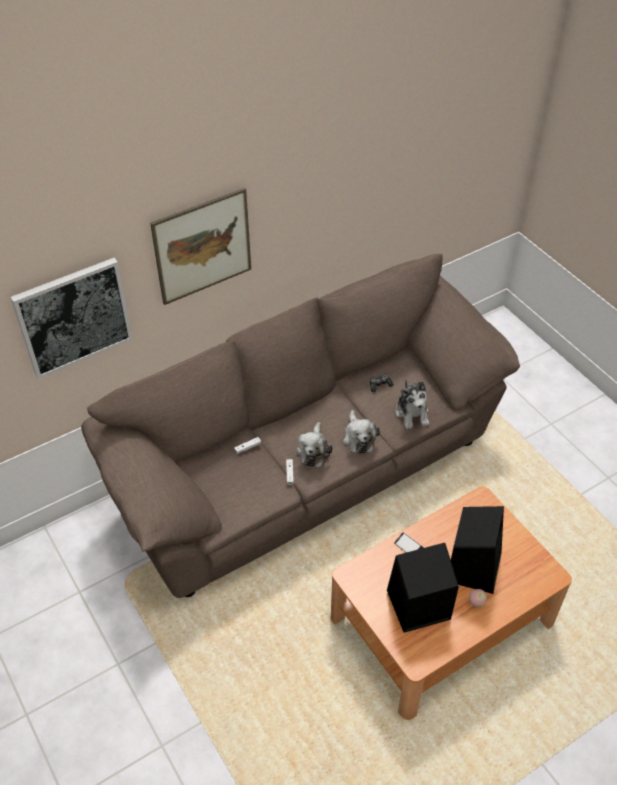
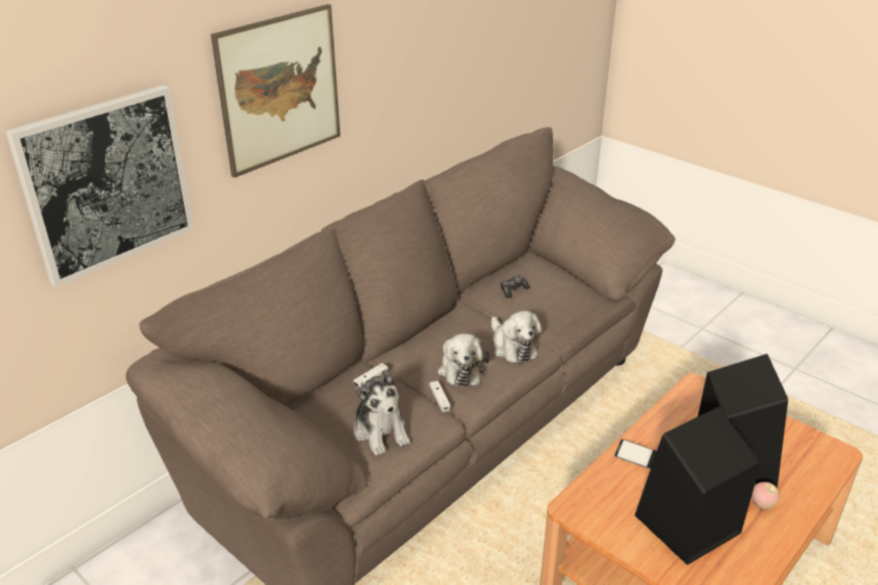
camera: 15 degrees left, 15 degrees down
plush toy [396,380,429,429] -> plush toy moved to [354,369,410,456]

